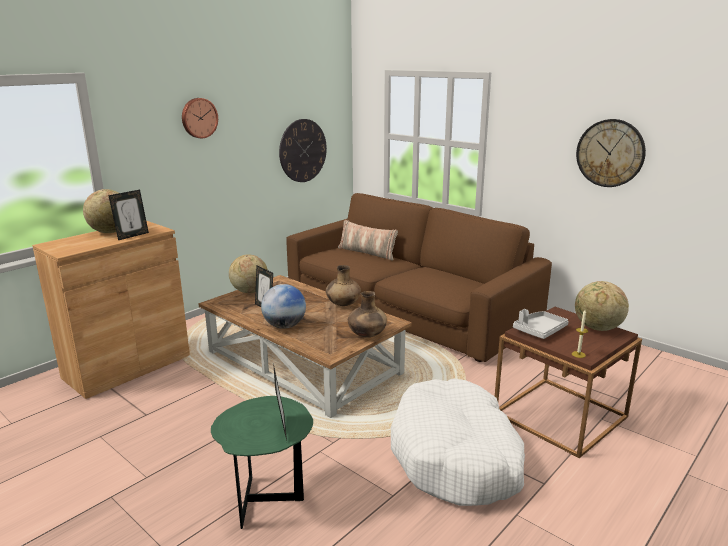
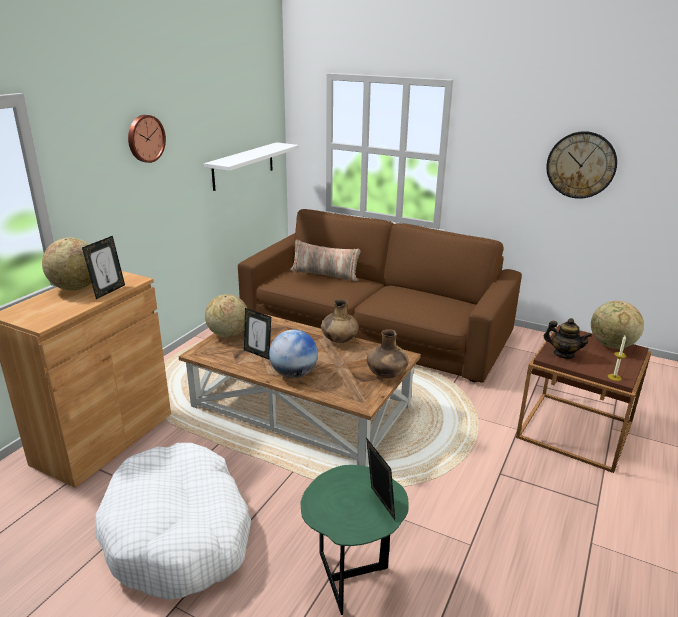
camera: 15 degrees left, 5 degrees up
wall clock [279,119,327,182] -> white shelf [204,142,299,191]
white dog bed [391,378,525,506] -> white dog bed moved to [95,443,251,600]
grey tray [513,309,569,339] -> teapot [544,318,592,359]

